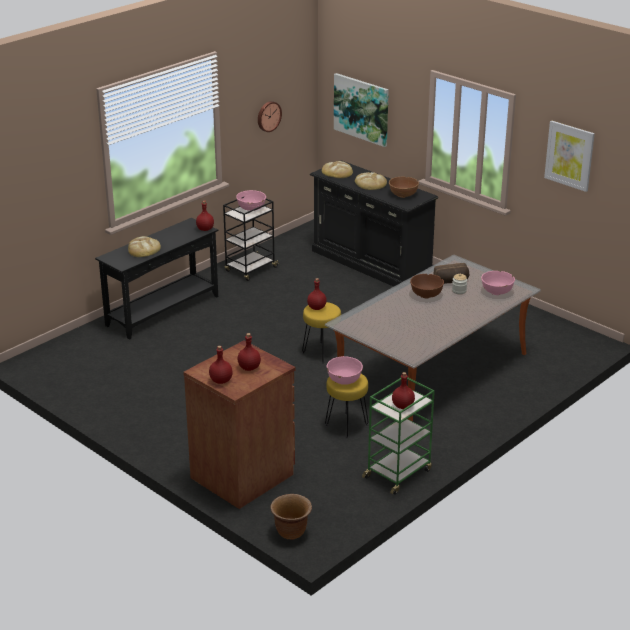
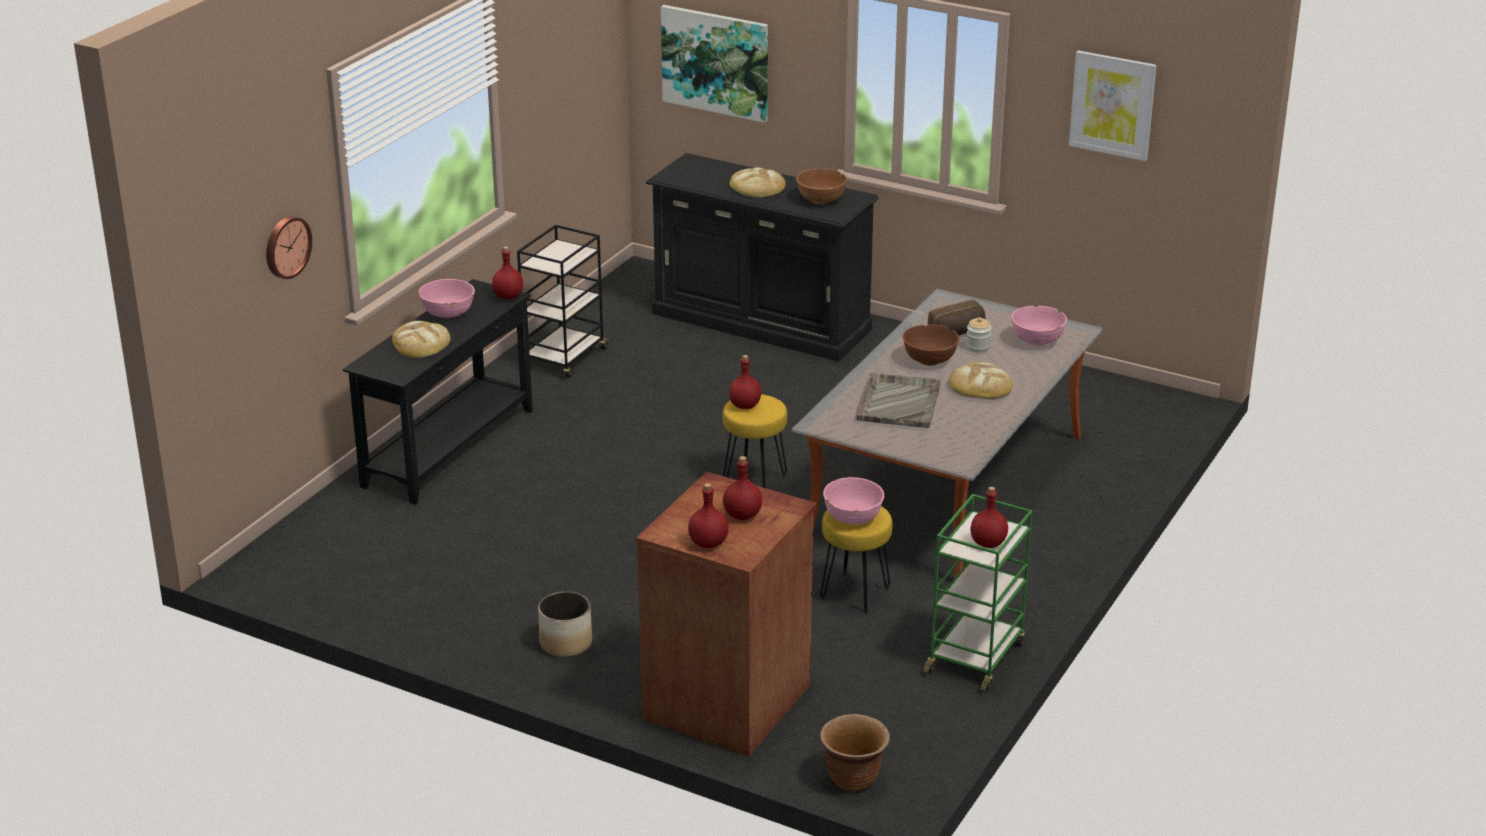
camera: 15 degrees left, 0 degrees up
pink bowl [236,190,266,211] -> pink bowl moved to [418,279,475,318]
wall clock [258,101,282,132] -> wall clock moved to [266,216,312,279]
bread [322,161,353,178] -> bread moved to [949,362,1013,399]
none -> planter [538,591,592,657]
none -> grey tray [857,373,940,428]

